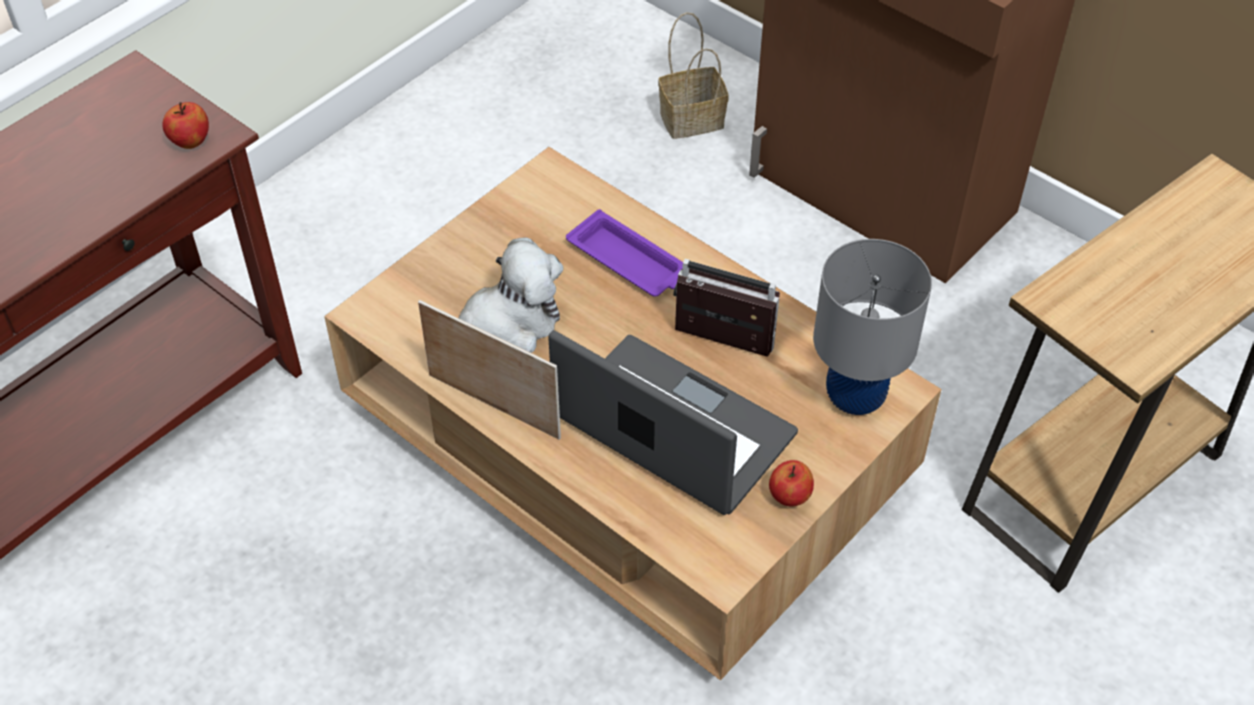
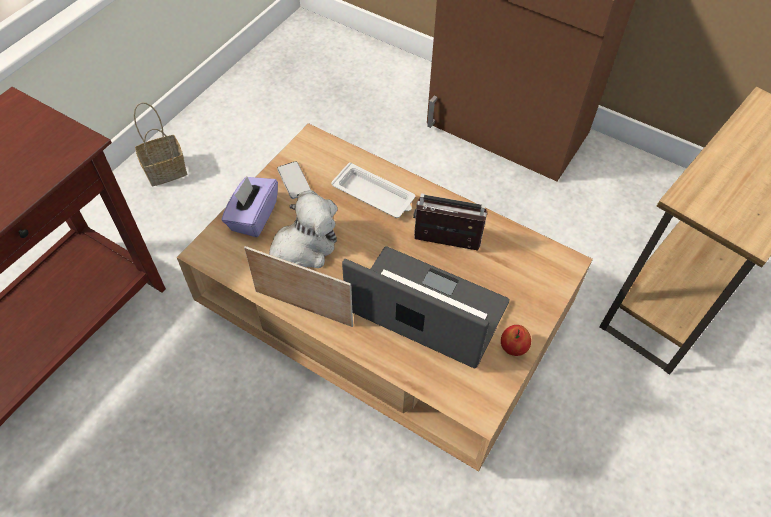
camera: 10 degrees left, 5 degrees up
apple [162,102,209,149] -> none
purple tray [566,209,683,297] -> white tray [331,162,415,218]
basket [658,12,729,139] -> basket moved to [134,102,187,186]
grey table lamp [813,239,932,415] -> none
none -> purple tissue box [221,177,278,237]
none -> phone [277,161,311,199]

